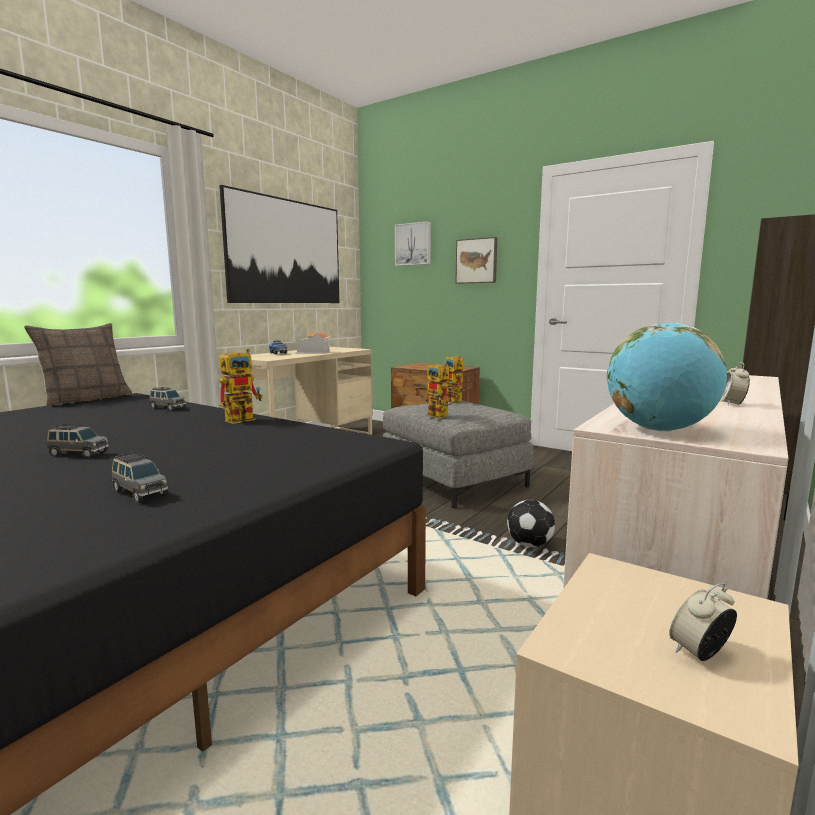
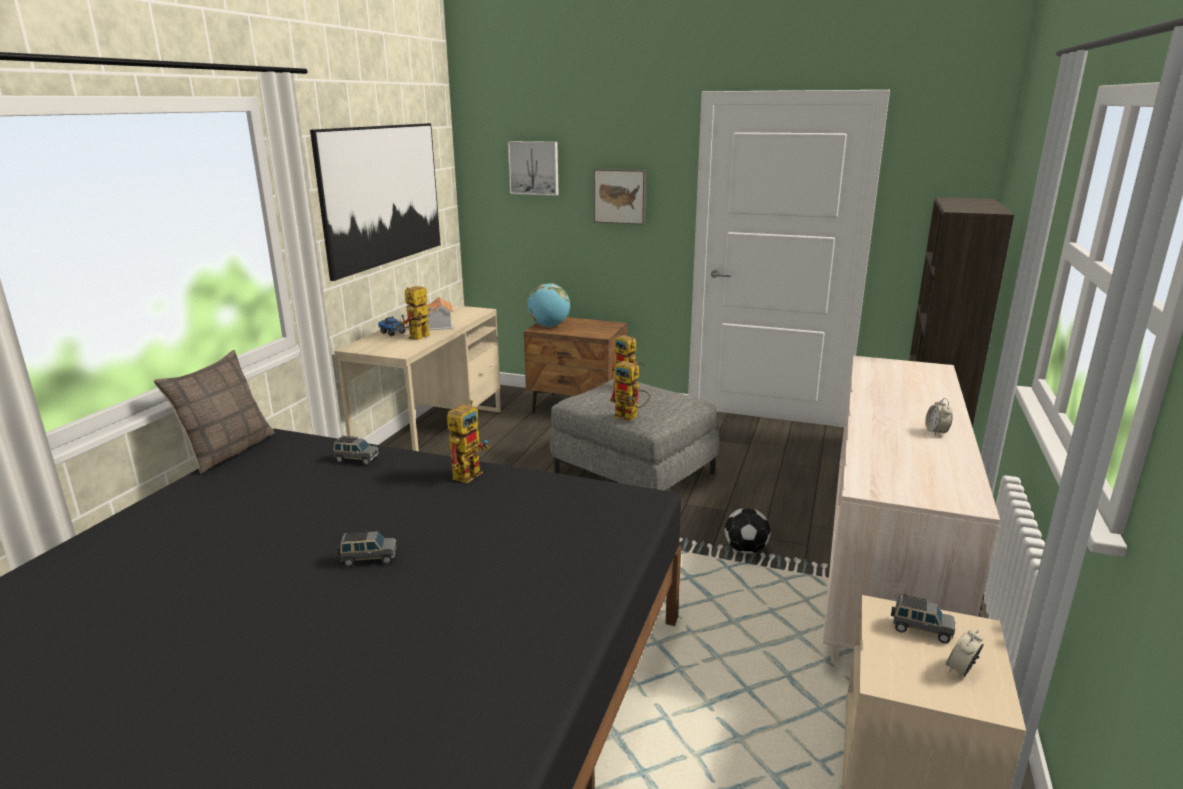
camera: 15 degrees left, 10 degrees up
grey toy car [112,452,168,503] -> grey toy car moved to [891,594,955,643]
globe [607,323,727,431] -> globe moved to [527,283,570,327]
none -> toy robot [401,286,430,340]

